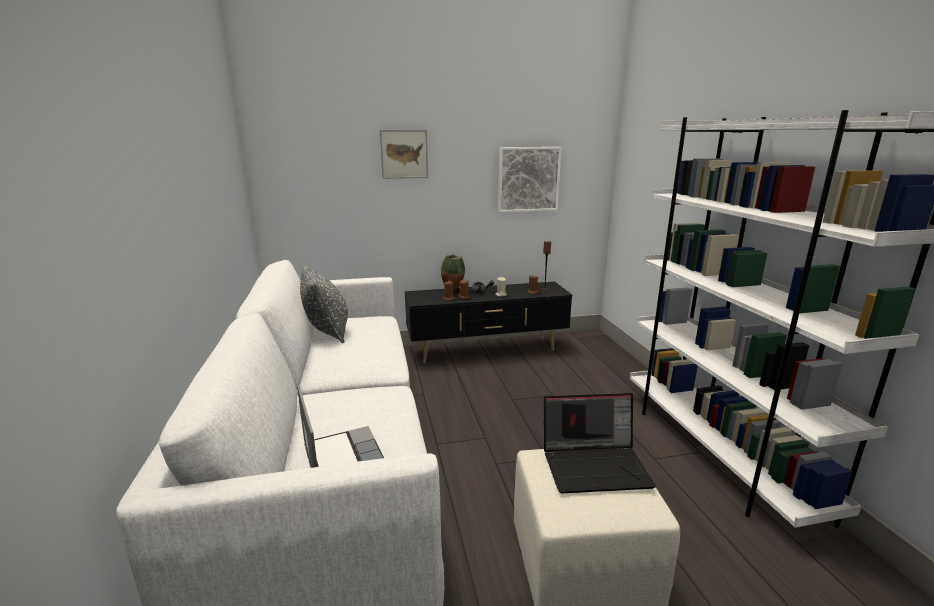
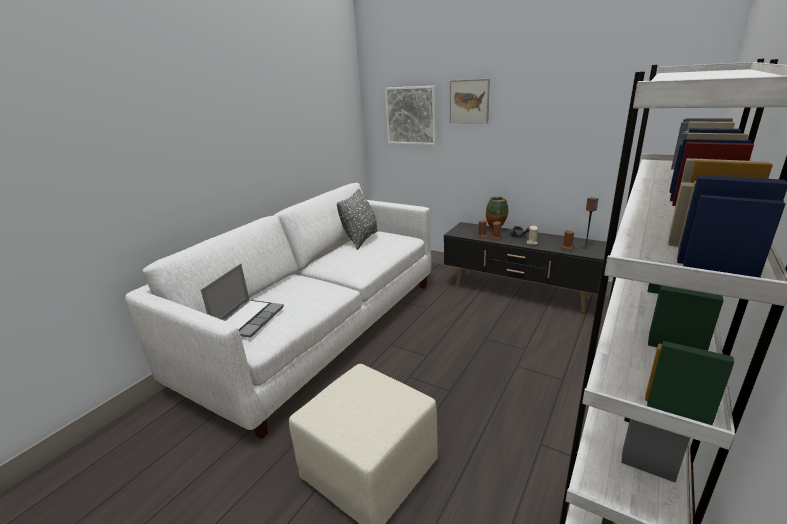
camera: 45 degrees right, 5 degrees up
picture [498,147,562,213] -> picture moved to [385,86,436,145]
laptop [544,393,656,493] -> none

